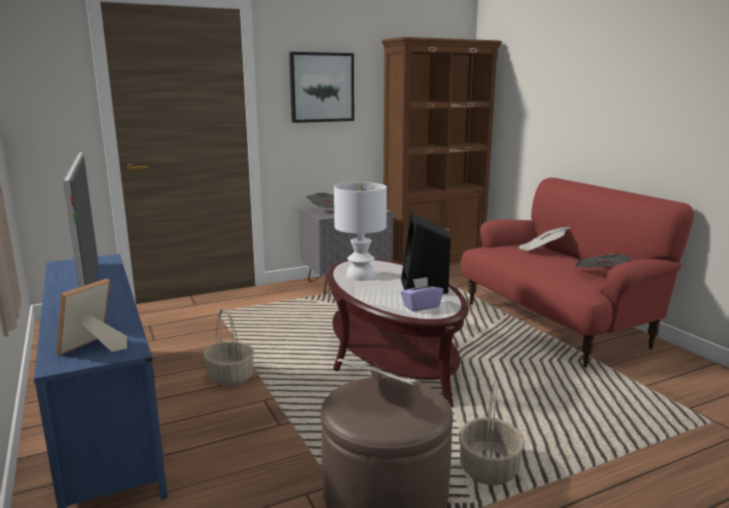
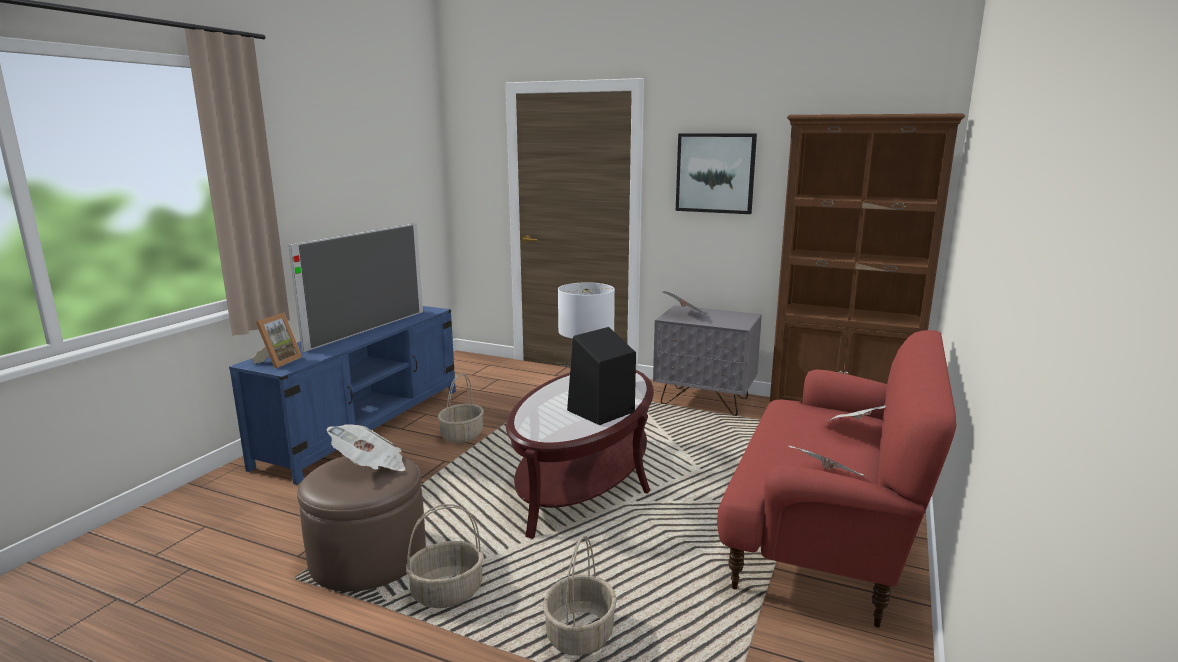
camera: 50 degrees right, 0 degrees up
picture frame [56,278,127,355] -> picture frame turned 120 degrees clockwise [252,312,302,368]
purple tissue box [401,277,444,312] -> none
none -> basket [543,535,617,656]

